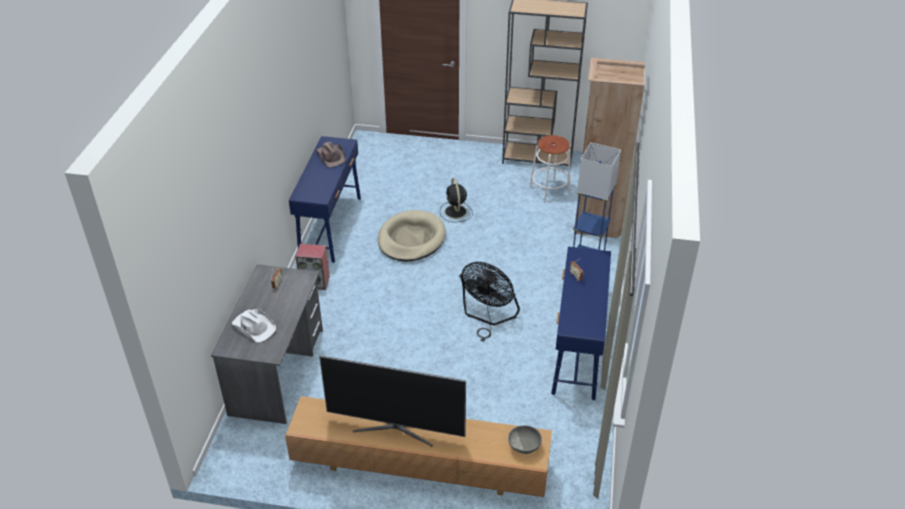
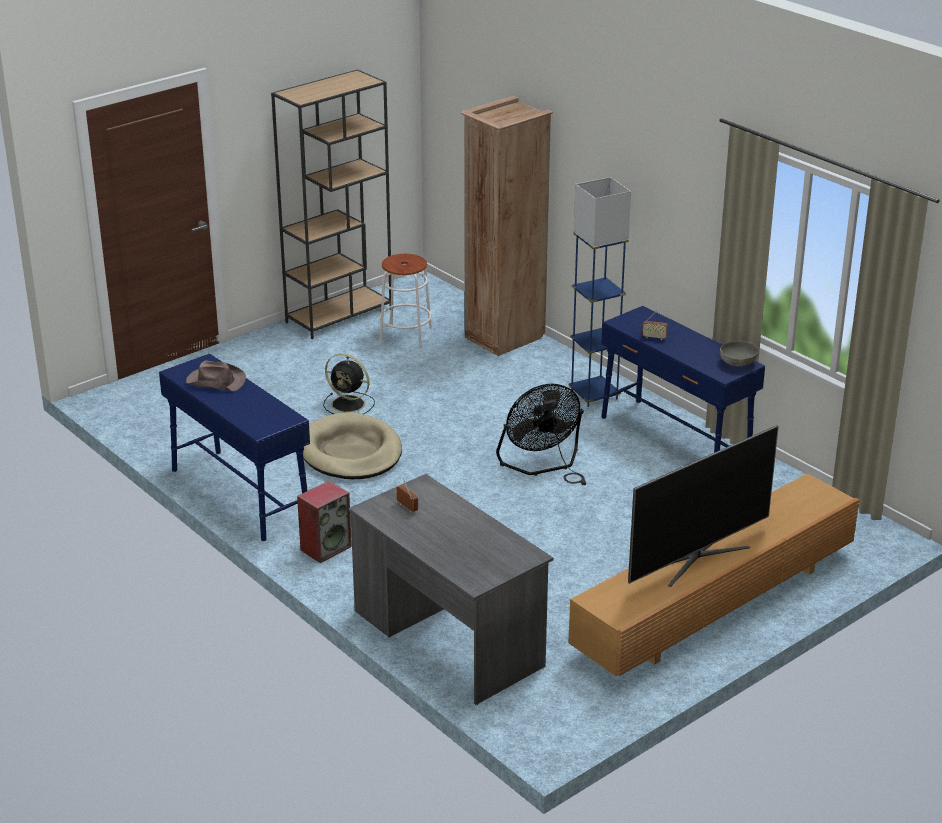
camera: 50 degrees left, 10 degrees down
white hat [232,309,276,342] -> none
grey bowl [508,426,542,454] -> grey bowl moved to [720,341,759,366]

